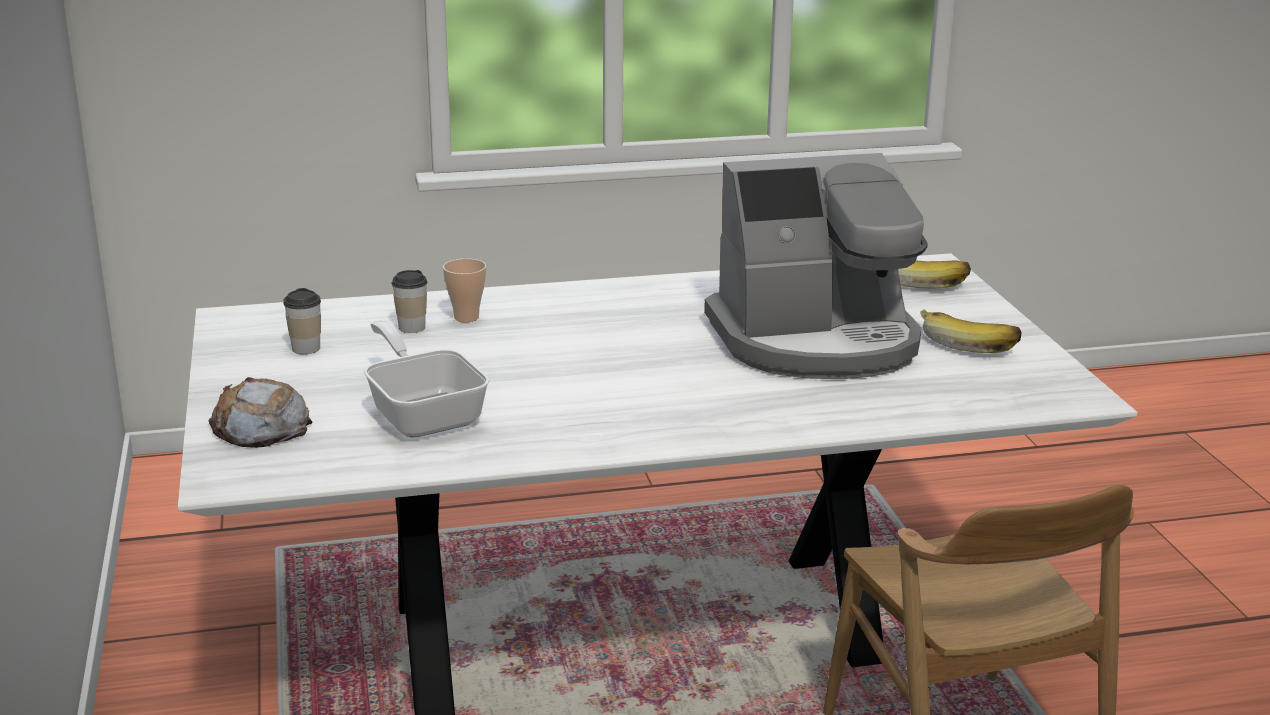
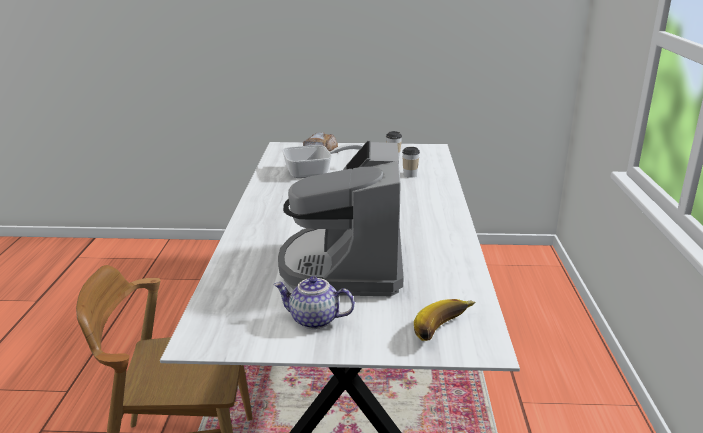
camera: 105 degrees right, 0 degrees up
cup [443,259,486,322] -> none
banana [920,309,1021,353] -> teapot [274,276,355,329]

